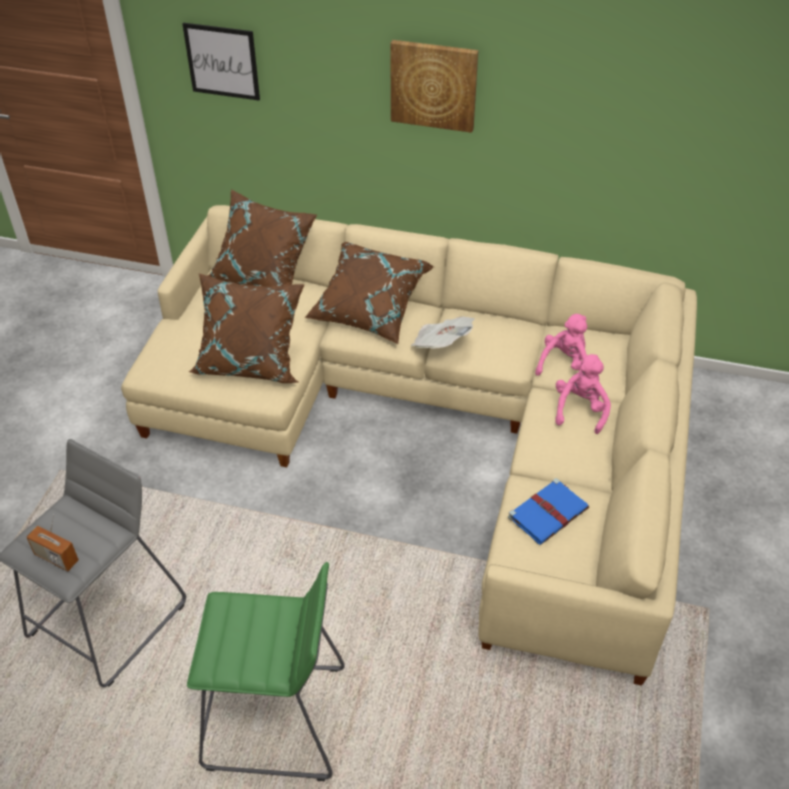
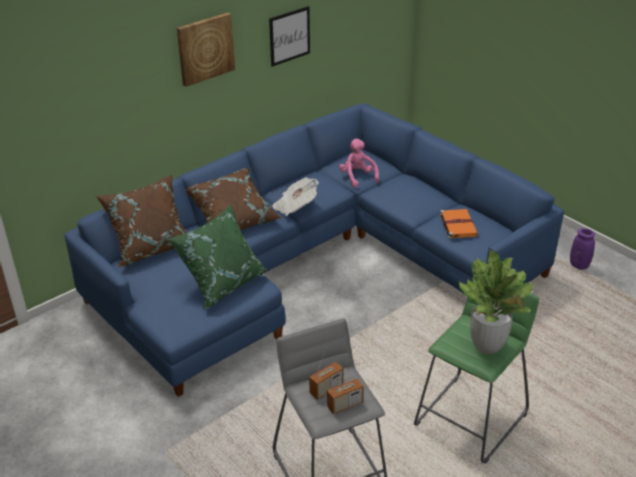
camera: 55 degrees left, 10 degrees down
beige sofa [121,205,697,686] -> blue sofa [64,103,564,397]
picture [182,23,260,100] -> picture moved to [269,6,310,67]
brown pillow [188,273,305,383] -> green pillow [167,204,268,310]
blue book [508,478,589,545] -> orange book [440,209,478,239]
pink plush toy [555,354,611,434] -> none
none -> radio [309,346,343,400]
none -> potted plant [459,250,535,354]
none -> purple vase [570,228,595,270]

